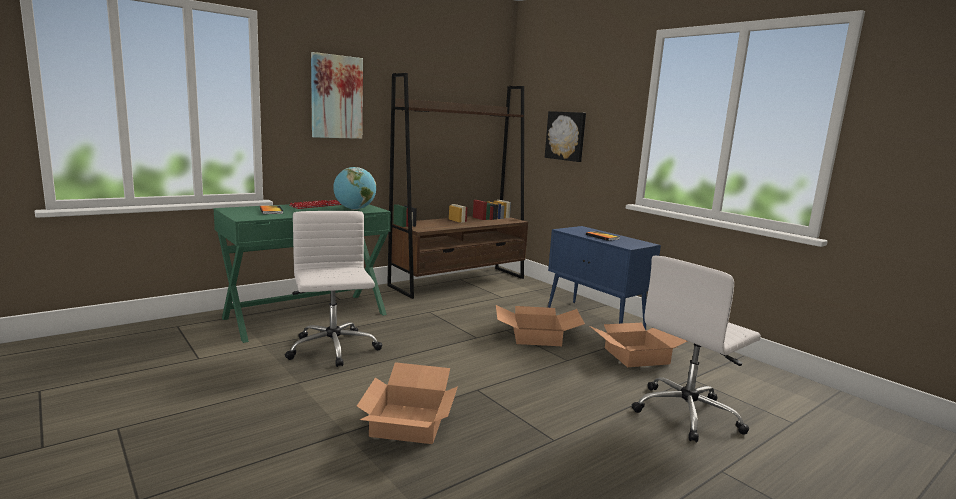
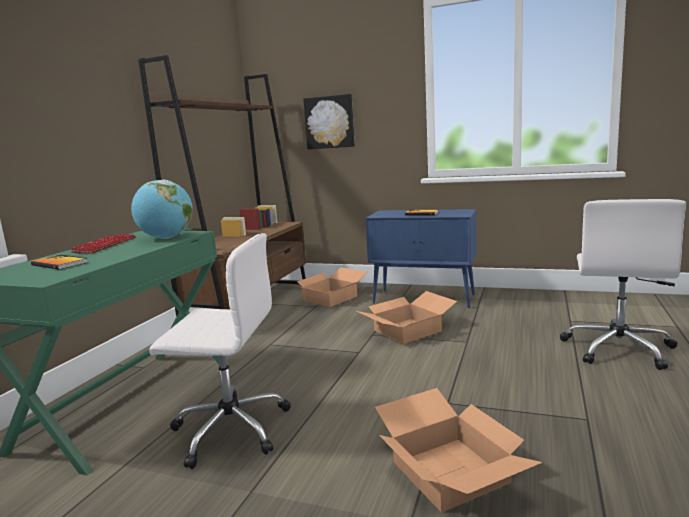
camera: 30 degrees left, 0 degrees up
white office chair [285,211,382,367] -> white office chair turned 150 degrees clockwise [149,233,291,469]
picture [311,52,363,139] -> none
cardboard box [590,323,687,367] -> cardboard box moved to [288,267,367,307]

